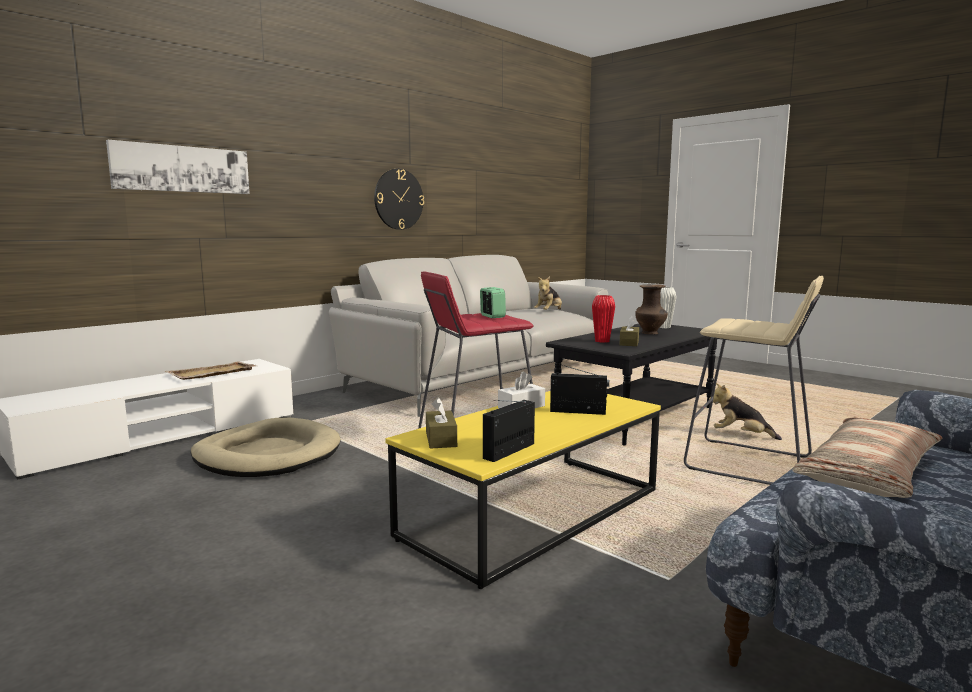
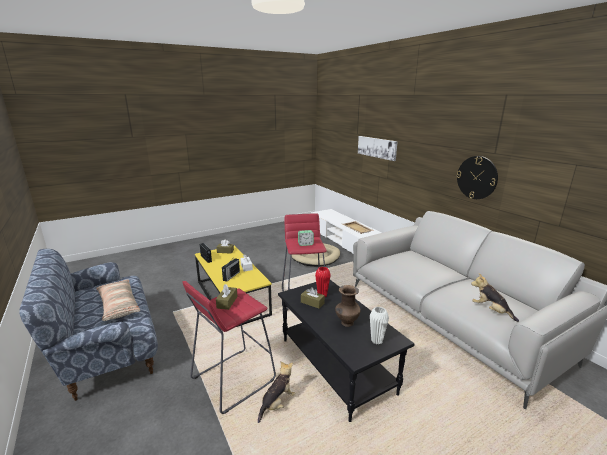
camera: 105 degrees right, 10 degrees up
beige stool [684,276,824,485] -> red stool [182,281,276,414]
none -> brown tissue box [216,284,238,310]

